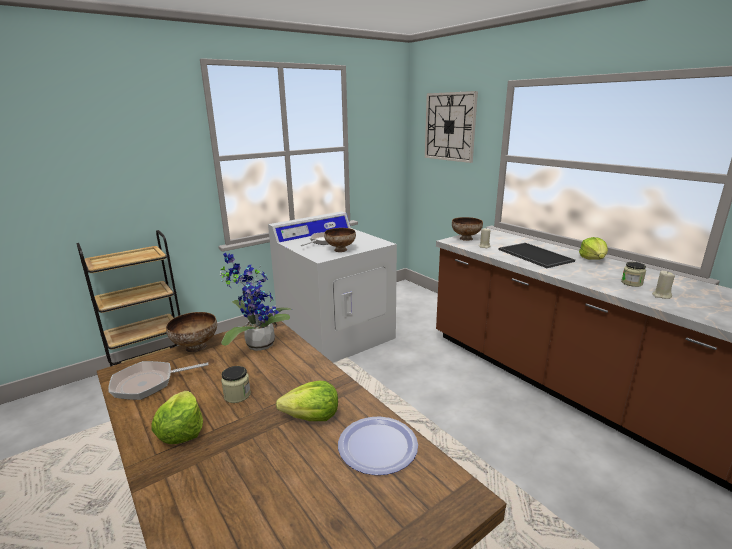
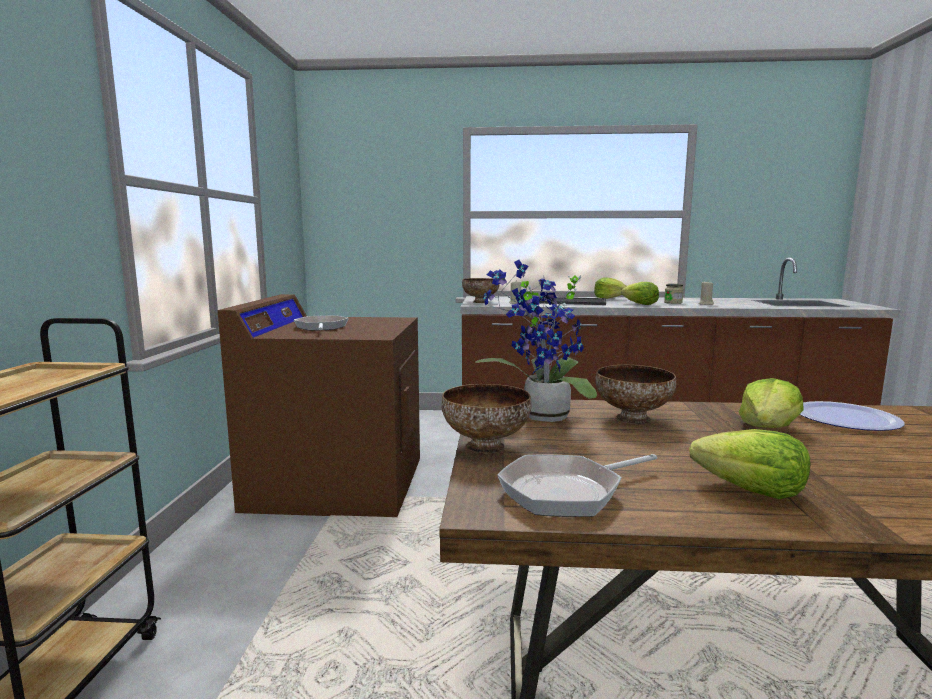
camera: 50 degrees left, 10 degrees down
frying pan [108,361,209,400] -> frying pan turned 45 degrees clockwise [497,454,657,517]
jar [221,366,251,403] -> none
white washing machine [268,211,397,363] -> brown washing machine [218,294,420,517]
bowl [324,228,356,252] -> bowl moved to [596,365,676,424]
wall clock [425,91,478,163] -> none
none -> lettuce [621,282,659,305]

